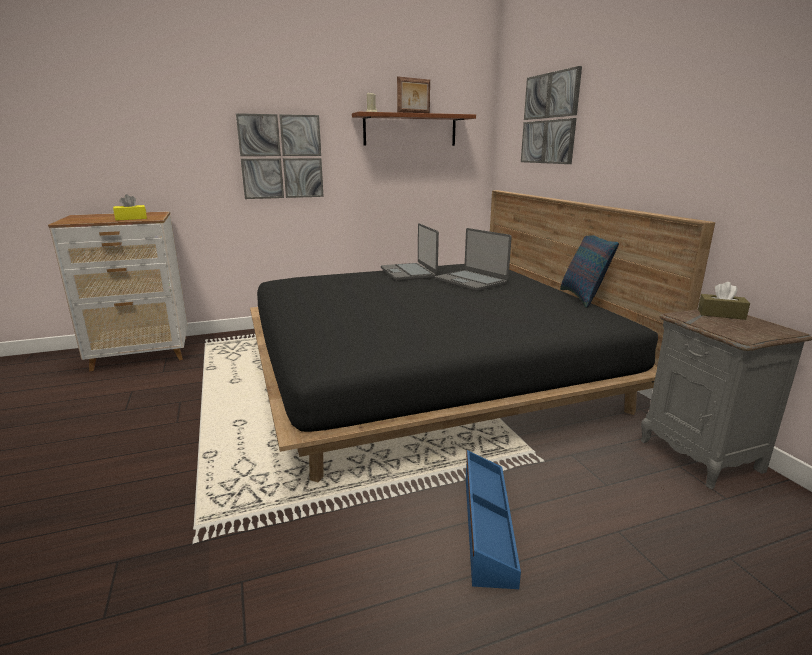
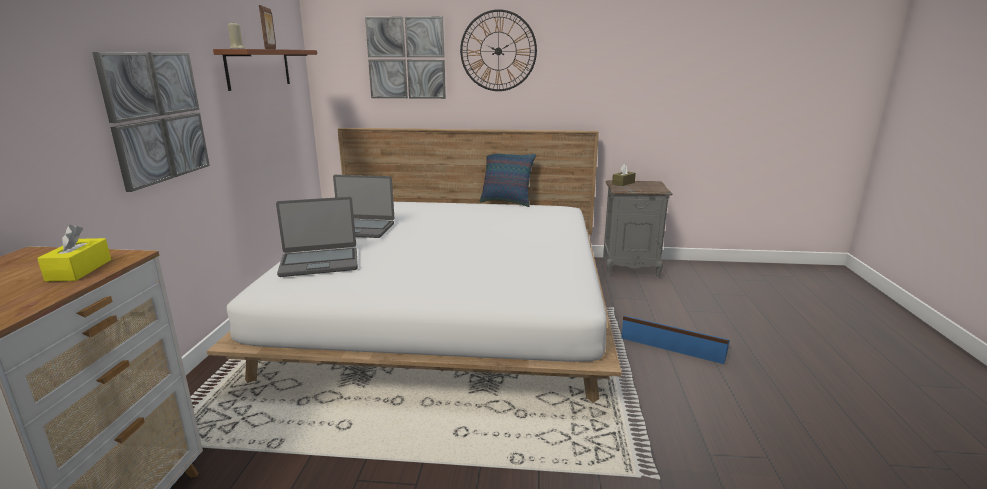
camera: 65 degrees left, 0 degrees up
black bed [250,190,715,482] -> white bed [207,128,622,402]
laptop [435,228,512,291] -> laptop moved to [276,197,358,277]
none -> wall clock [460,9,537,91]

